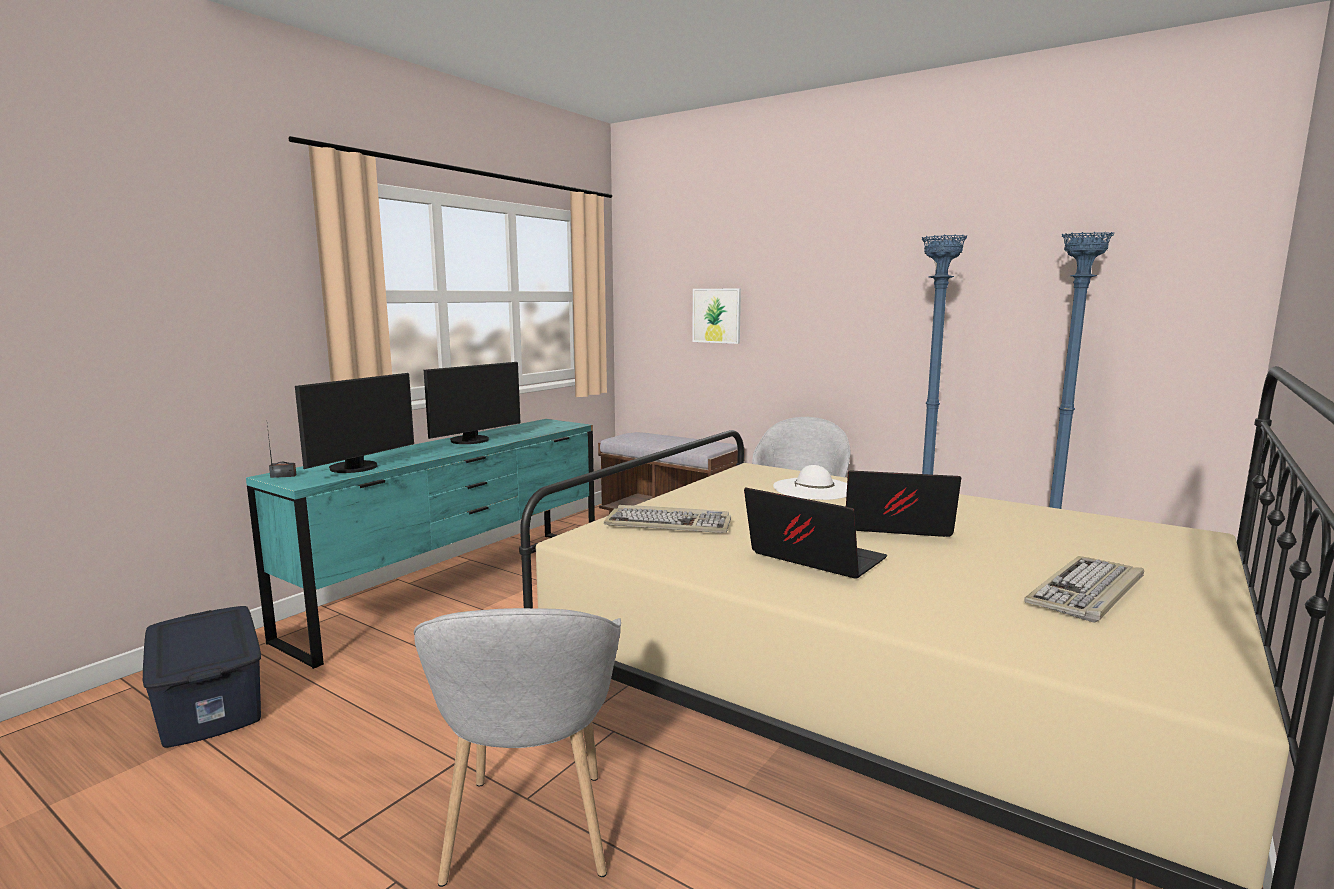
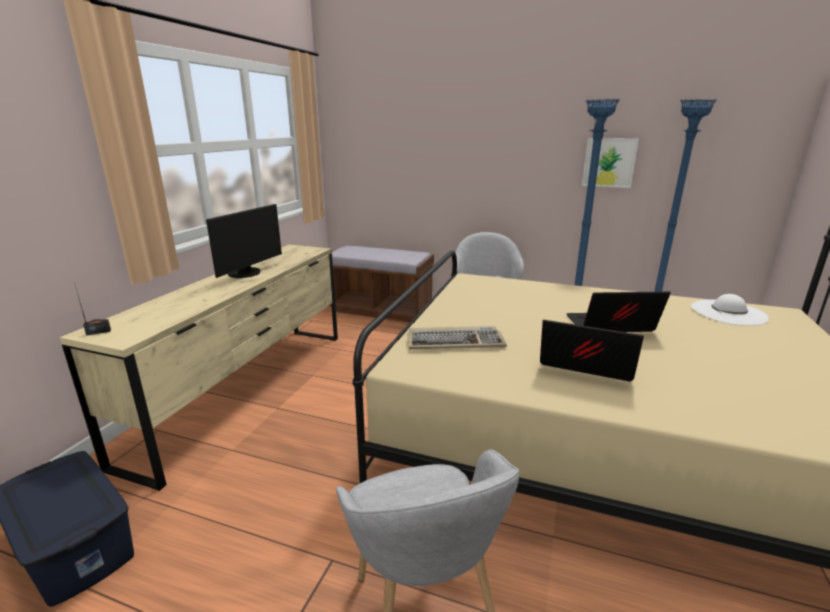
camera: 15 degrees left, 10 degrees up
turquoise dresser [246,419,595,669] -> beige dresser [60,244,338,491]
monitor [295,373,414,473] -> none
picture [692,289,741,344] -> picture moved to [582,138,639,188]
white hat [773,465,847,500] -> white hat moved to [691,294,769,326]
keyboard [1024,556,1144,623] -> none

